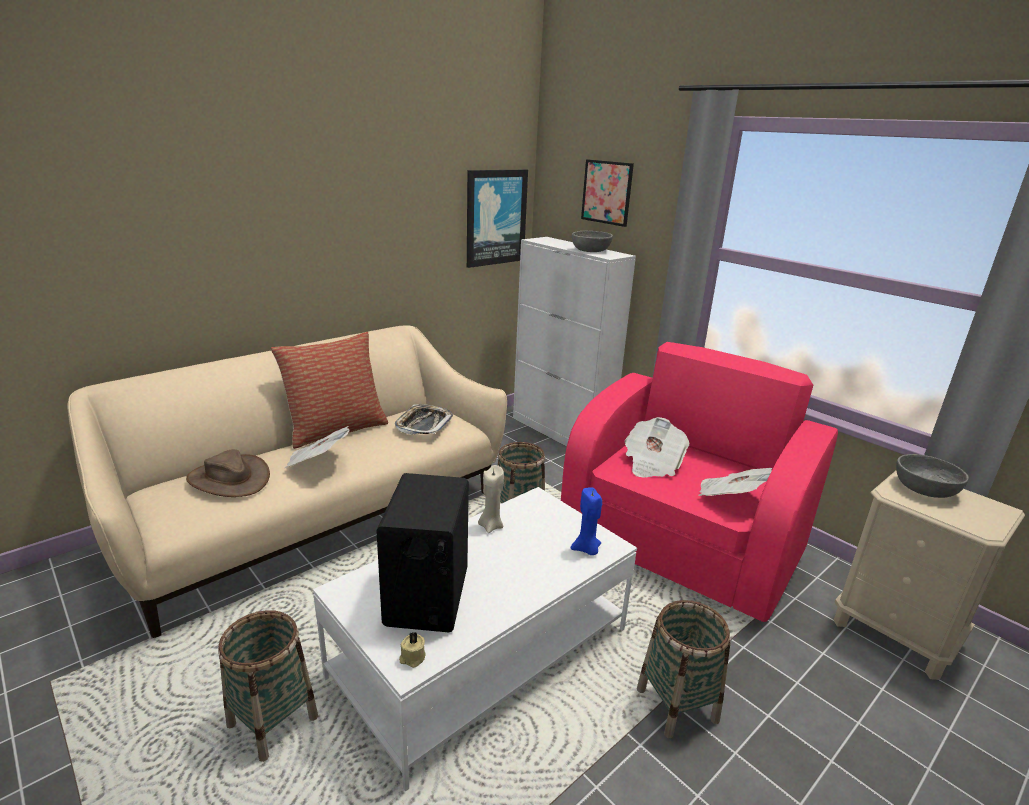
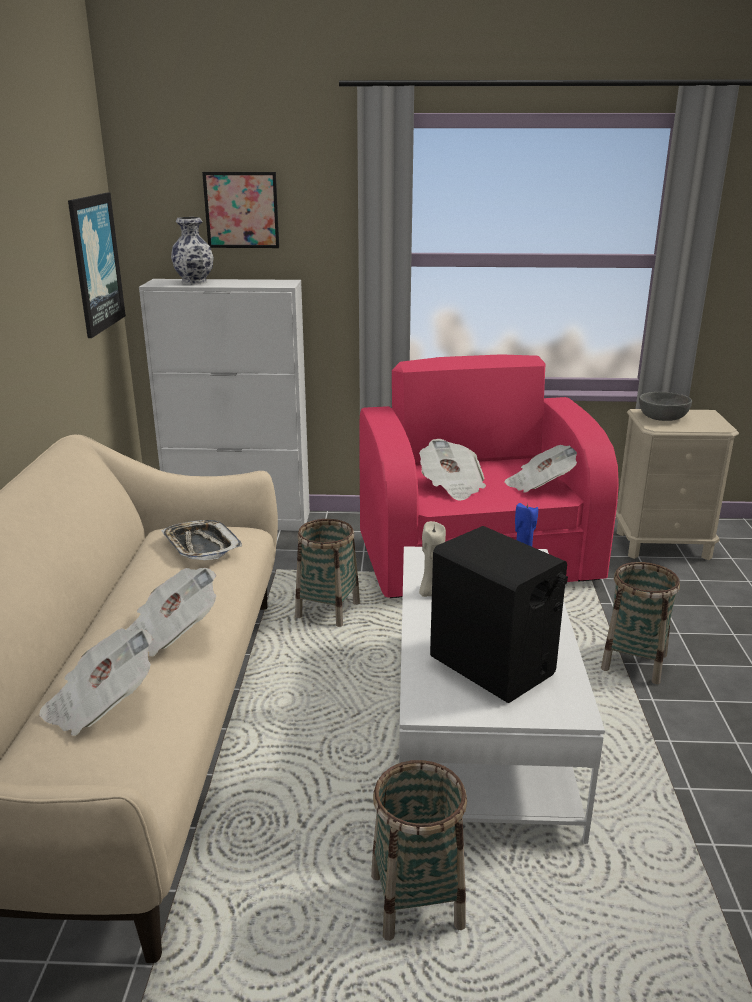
camera: 45 degrees left, 0 degrees up
brown hat [186,449,270,497] -> newspaper [39,628,153,736]
pillow [271,332,388,449] -> none
beige candle [399,632,426,668] -> none
grey bowl [572,231,613,252] -> none
none -> vase [171,217,214,285]

